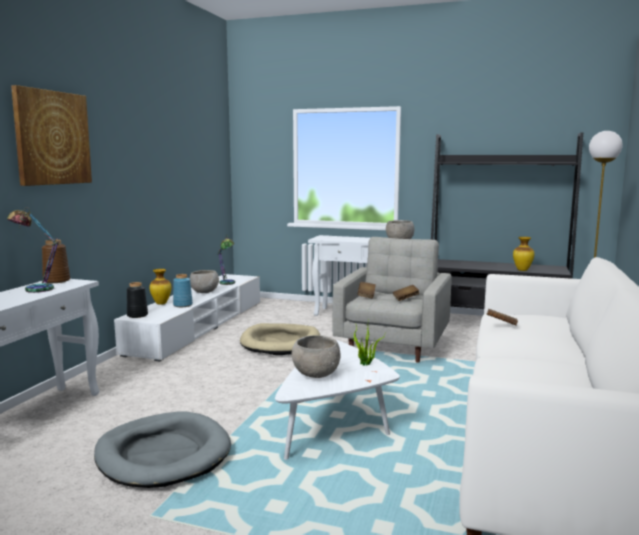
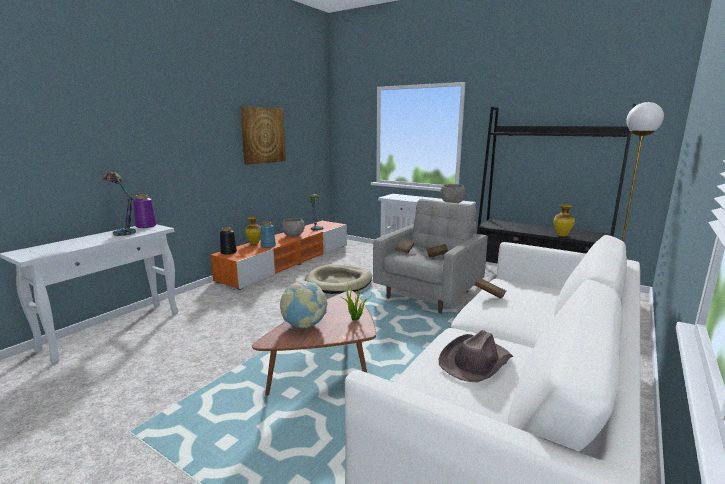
camera: 15 degrees right, 5 degrees up
picture [11,85,92,186] -> picture moved to [240,106,286,165]
brown vase [42,239,70,283] -> purple vase [133,194,157,228]
grey dog bed [94,411,231,488] -> none
white tv stand [114,274,260,362] -> orange tv stand [210,221,347,290]
white coffee table [275,340,400,460] -> brown coffee table [252,290,376,396]
grey bowl [291,335,341,378] -> globe [280,281,328,328]
none -> brown hat [439,330,513,383]

